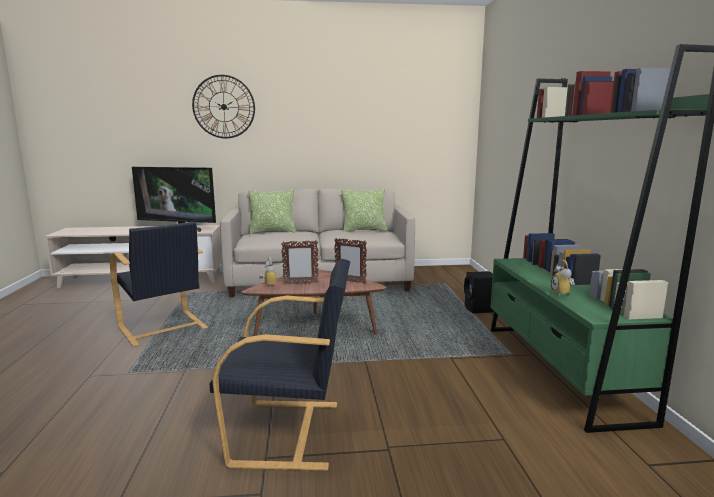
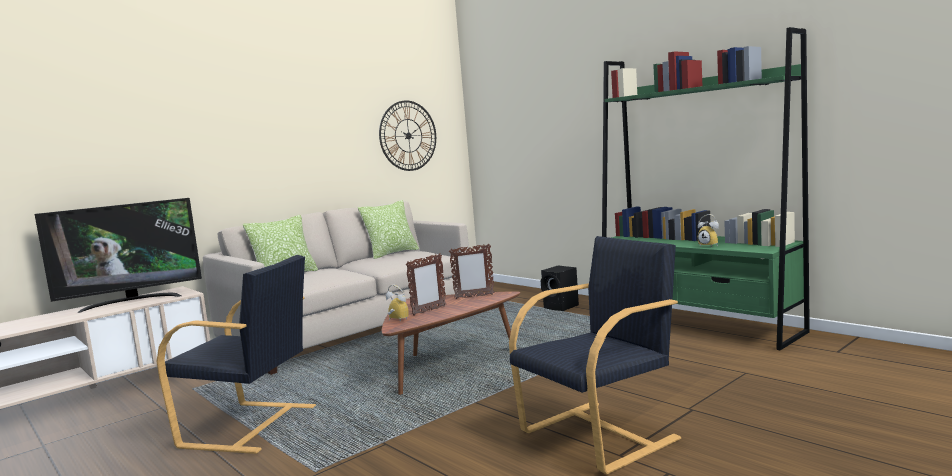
camera: 35 degrees left, 5 degrees down
wall clock [192,75,255,138] -> wall clock moved to [379,100,436,171]

